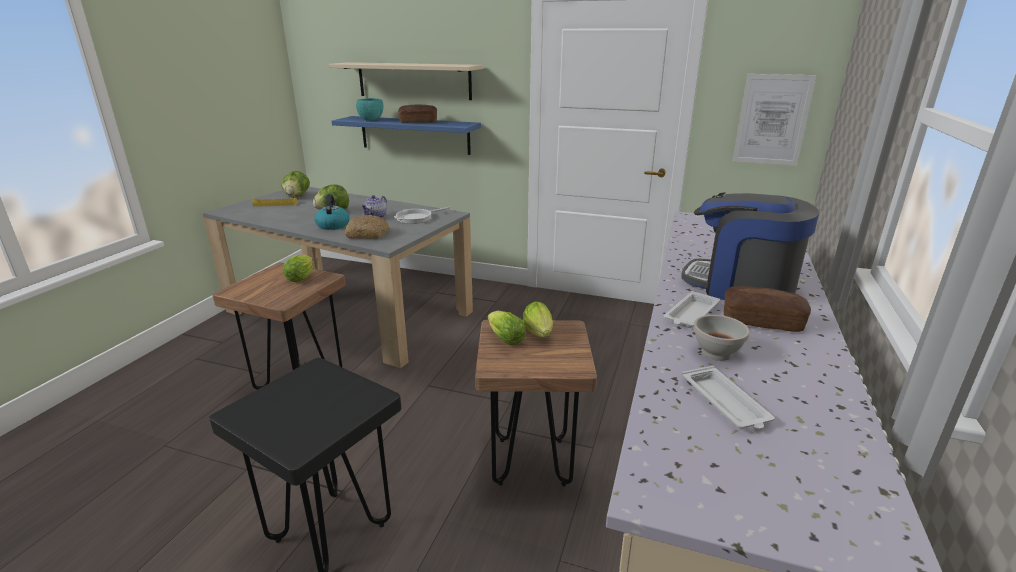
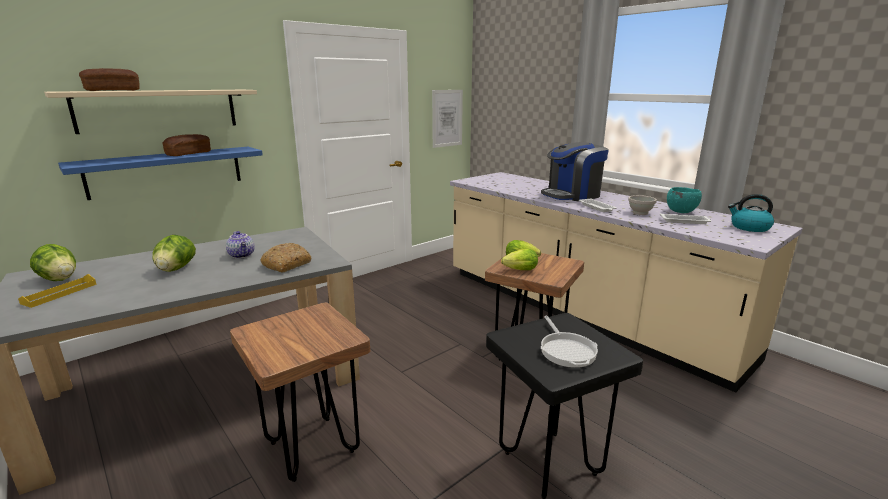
camera: 60 degrees left, 5 degrees down
lettuce [283,254,313,282] -> none
kettle [315,194,349,230] -> kettle moved to [728,194,774,232]
turquoise bowl [356,98,383,121] -> turquoise bowl moved to [667,187,702,213]
frying pan [394,207,450,224] -> frying pan moved to [541,316,598,368]
bread [724,286,811,332] -> bread moved to [79,68,140,91]

